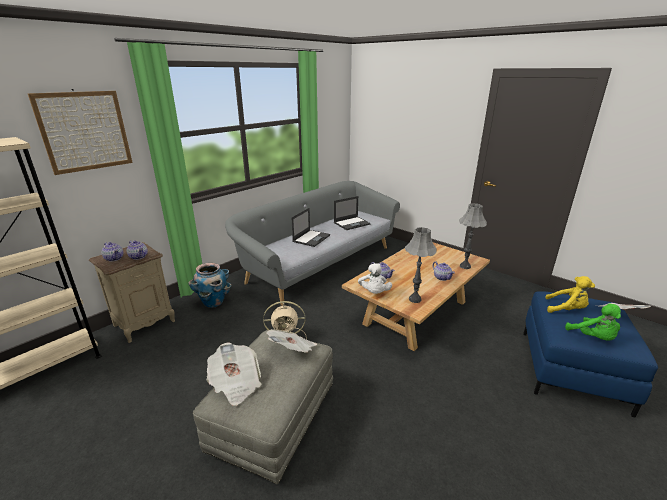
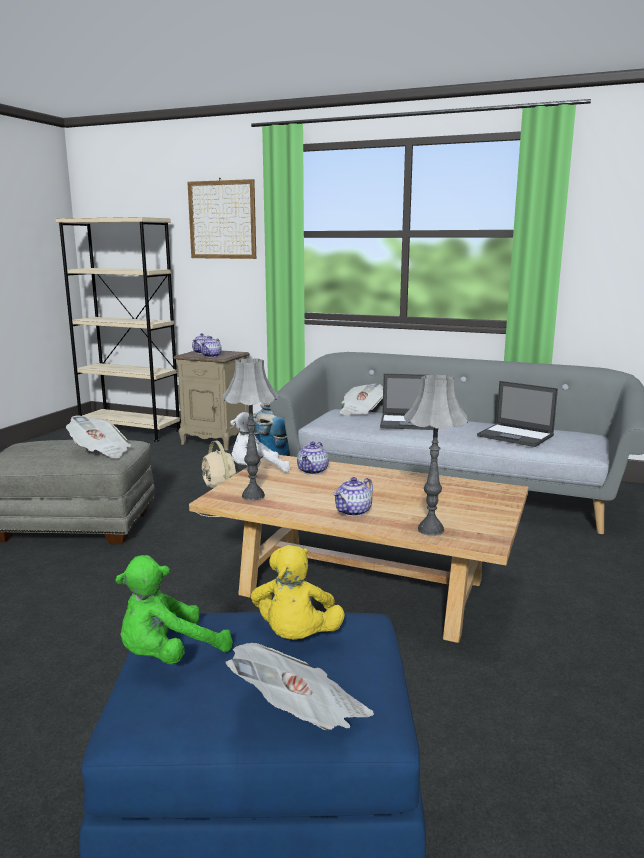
camera: 70 degrees right, 10 degrees down
newspaper [207,342,262,406] -> newspaper moved to [340,384,383,415]

